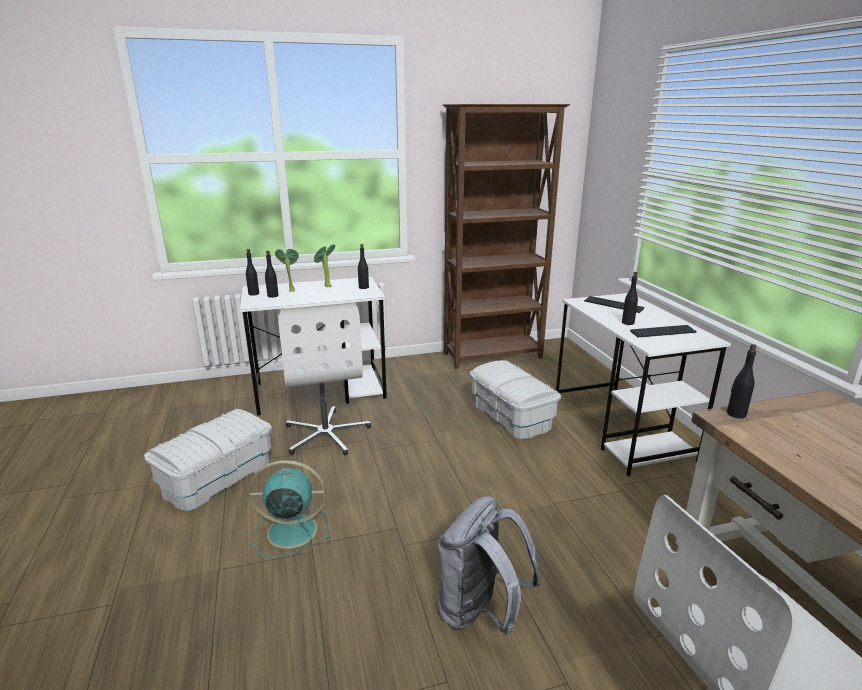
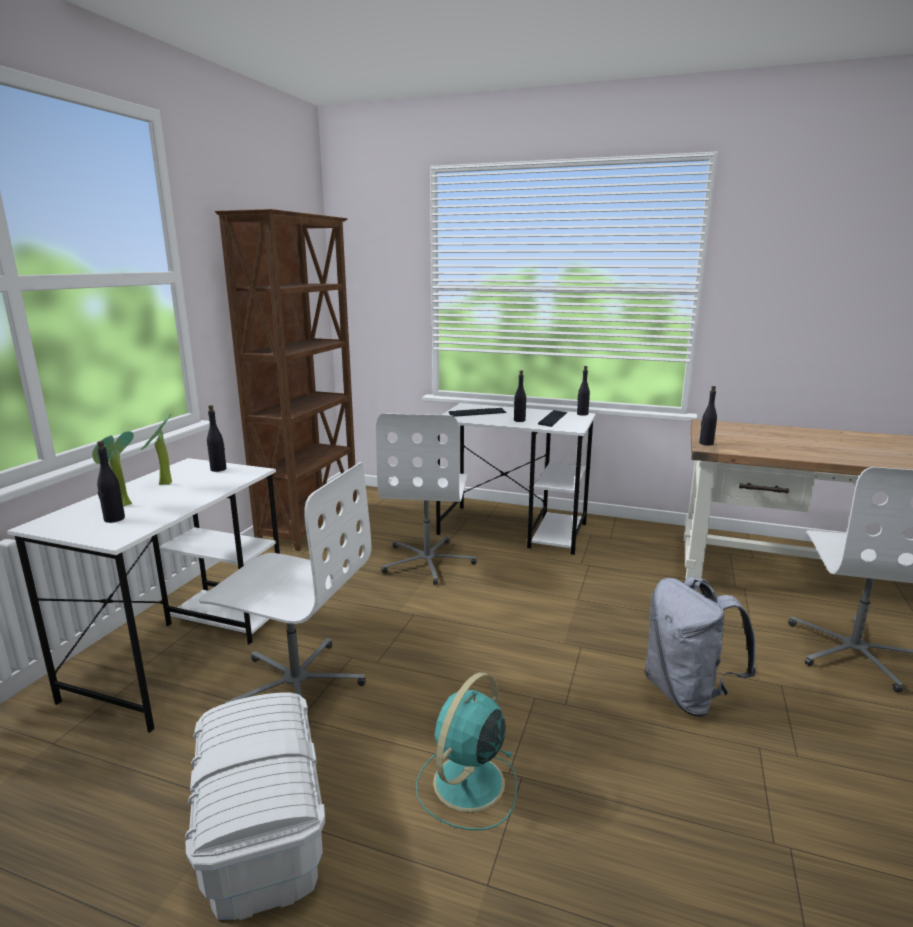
camera: 55 degrees left, 5 degrees down
black bottle [246,249,259,295] -> black bottle moved to [577,366,590,416]
white storage box [470,360,561,439] -> white office chair [376,413,477,585]

